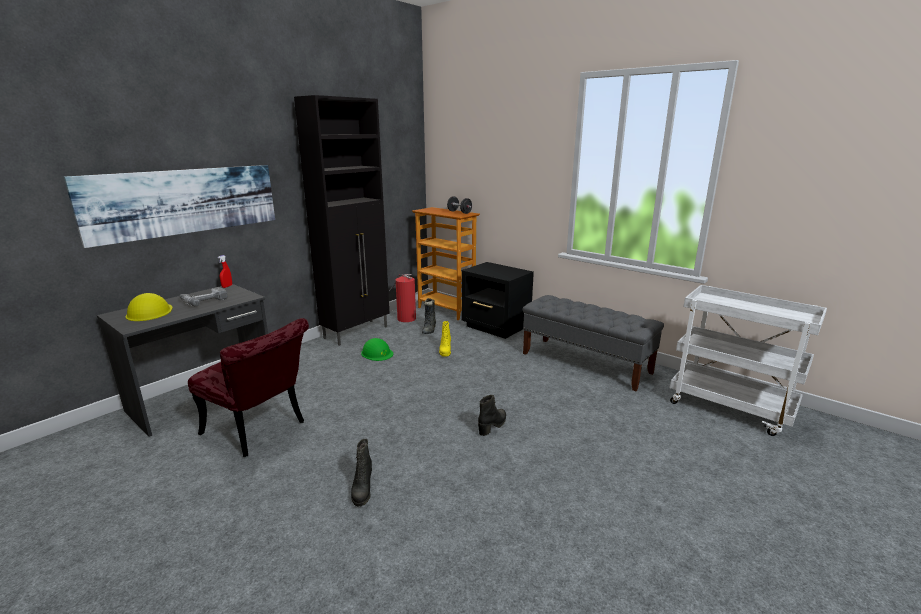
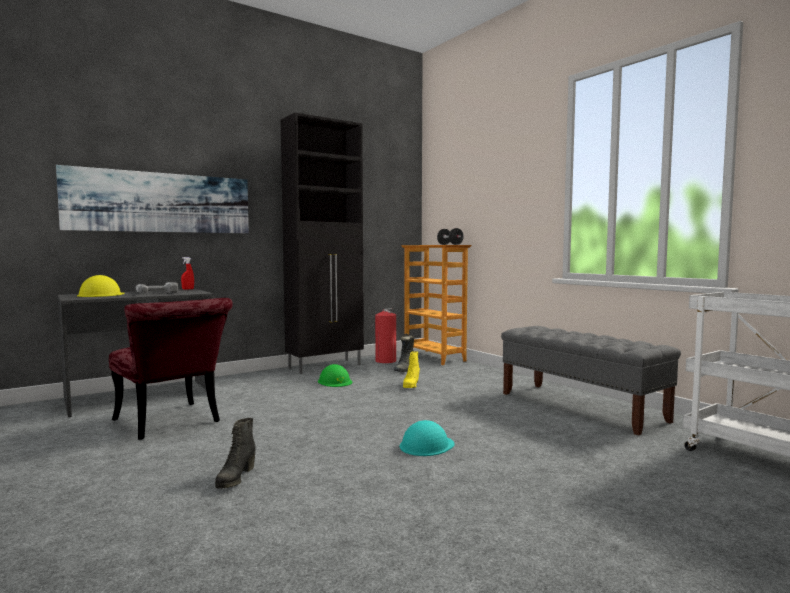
camera: 15 degrees right, 15 degrees down
black nightstand [461,262,534,339] -> none
black boot [478,395,506,436] -> turquoise hard hat [400,420,455,456]

